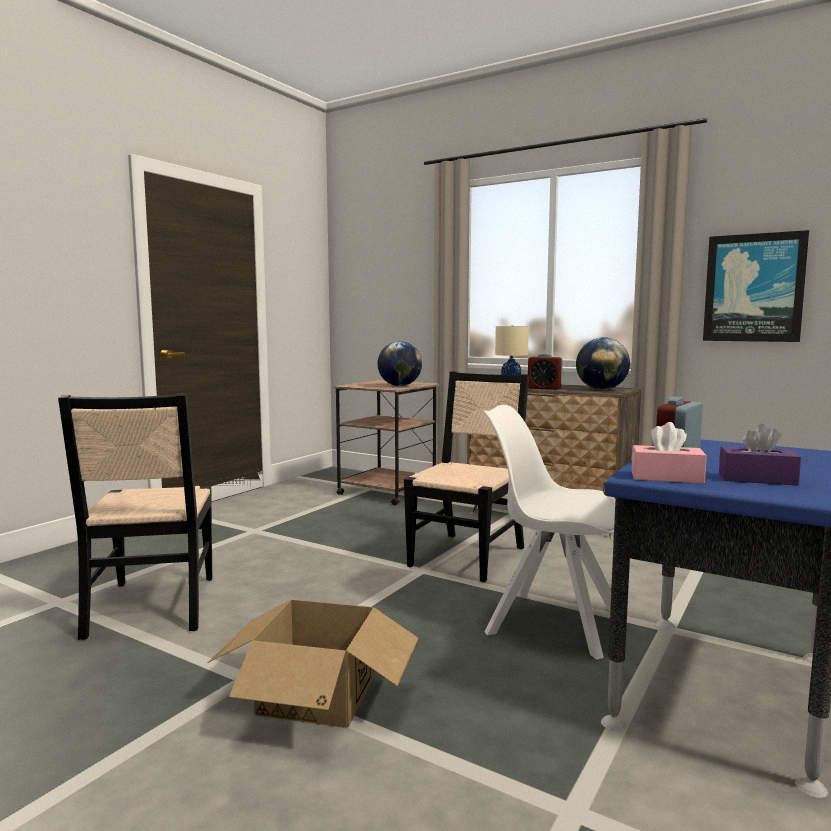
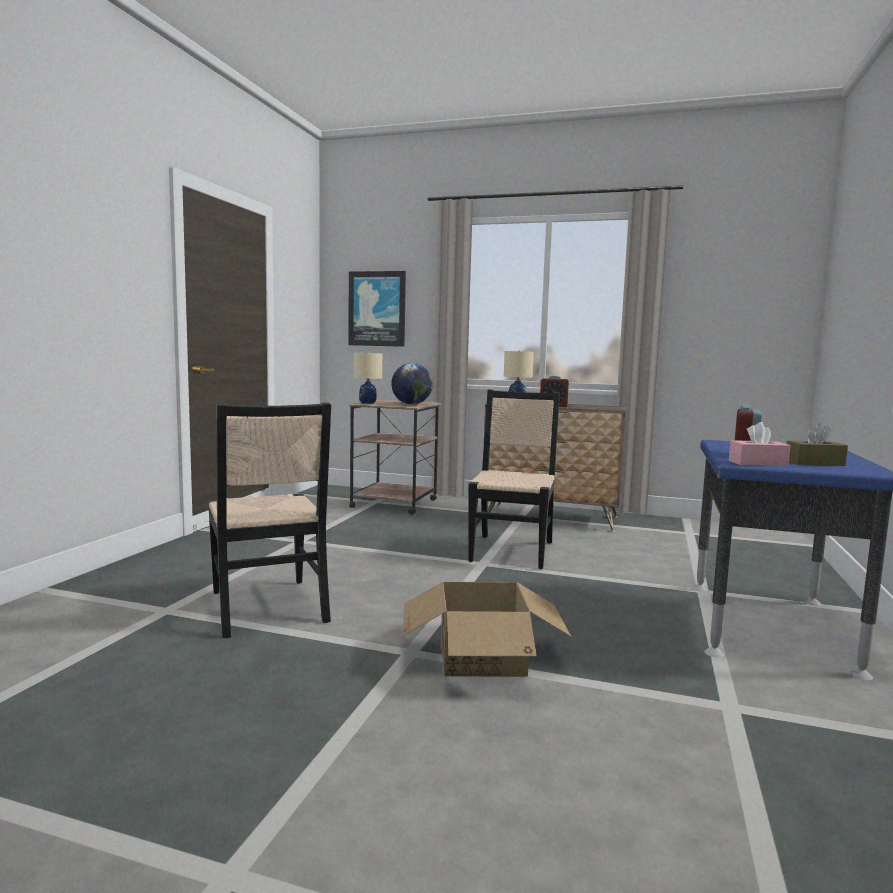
camera: 15 degrees left, 0 degrees up
white chair [483,405,615,660] -> none
globe [576,337,630,390] -> none
picture [703,230,809,342] -> picture moved to [348,271,406,347]
purple tissue box [719,424,801,485] -> brown tissue box [787,423,848,466]
none -> beige table lamp [354,352,382,404]

